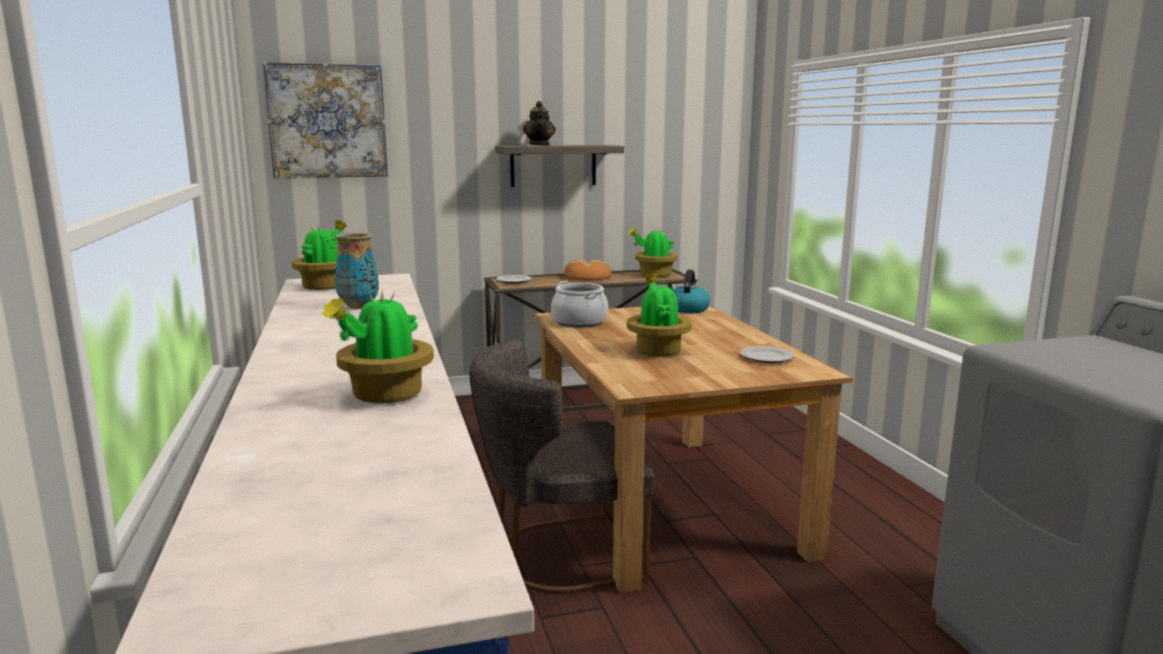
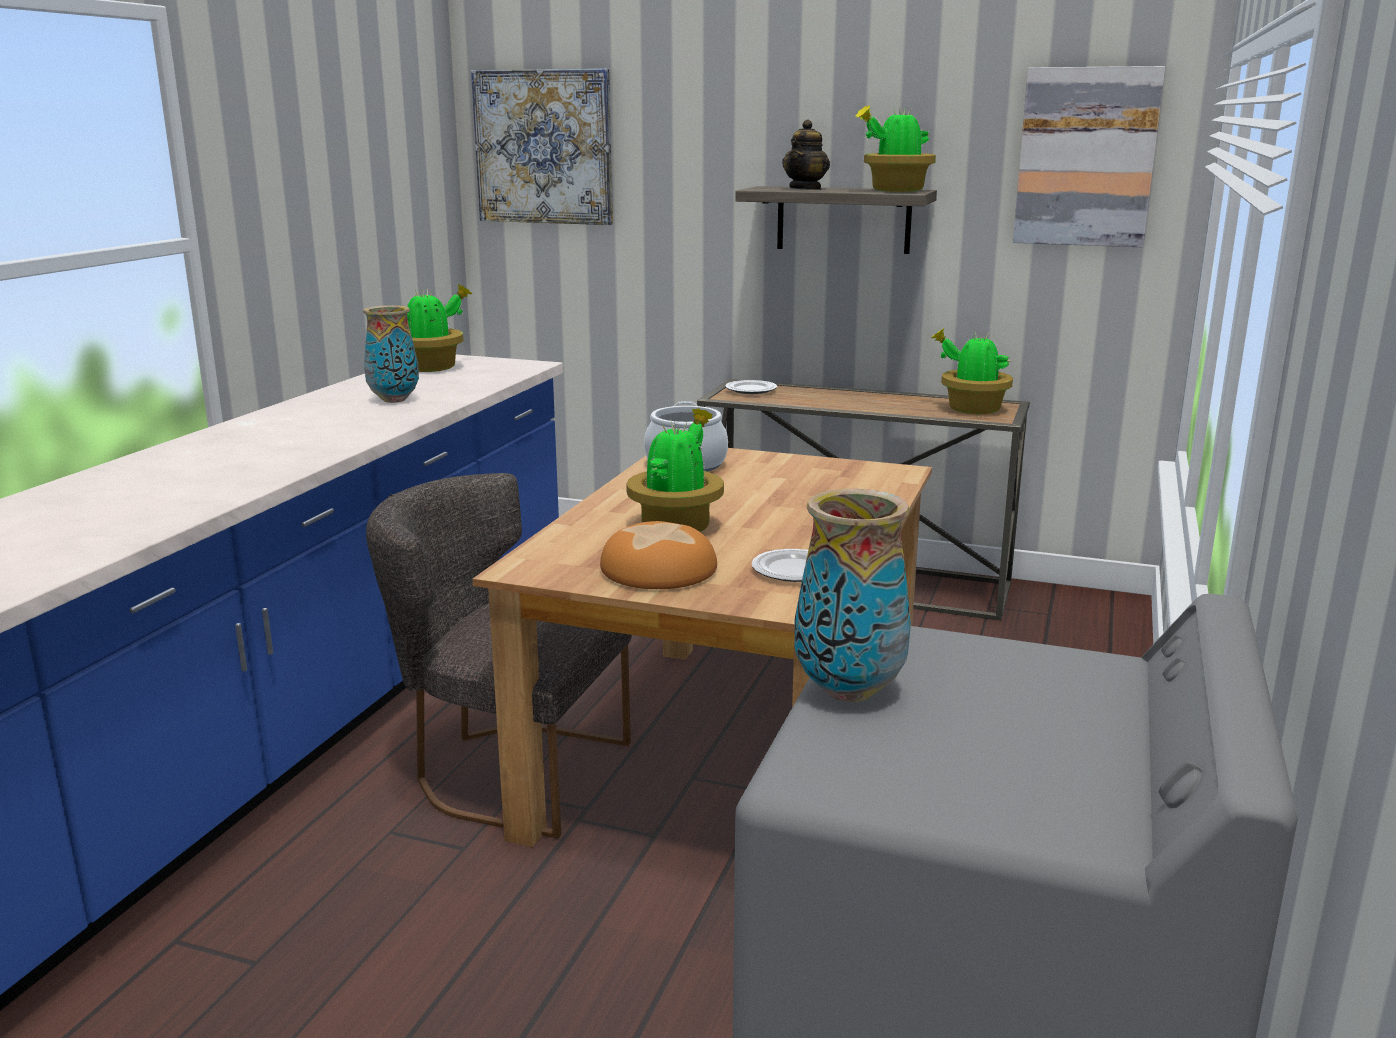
camera: 35 degrees right, 5 degrees up
potted plant [322,289,434,403] -> potted plant moved to [855,105,936,192]
bread [564,259,611,281] -> bread moved to [600,521,717,589]
kettle [672,270,710,313] -> none
none -> vase [795,489,911,702]
none -> picture [1013,66,1165,247]

